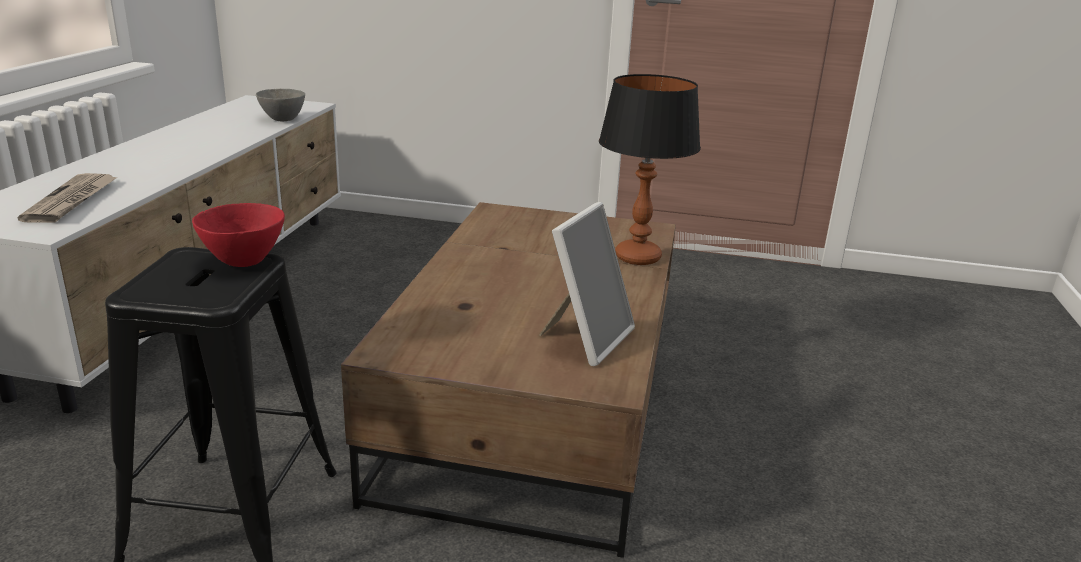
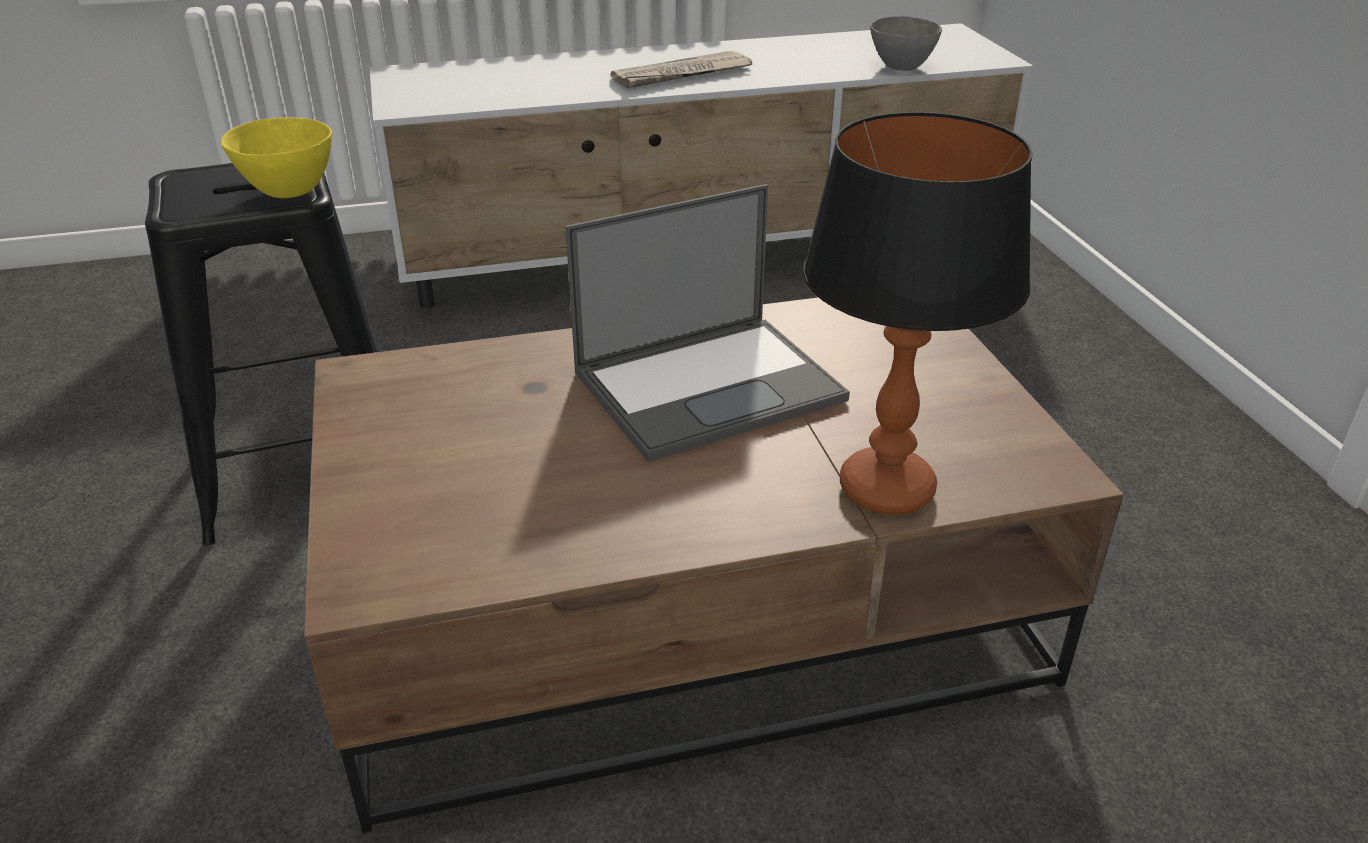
camera: 65 degrees right, 10 degrees up
newspaper [18,173,118,223] -> newspaper moved to [610,51,752,88]
red bowl [192,203,285,267] -> yellow bowl [221,117,332,198]
picture frame [539,202,635,366] -> none
none -> laptop [565,184,850,462]

